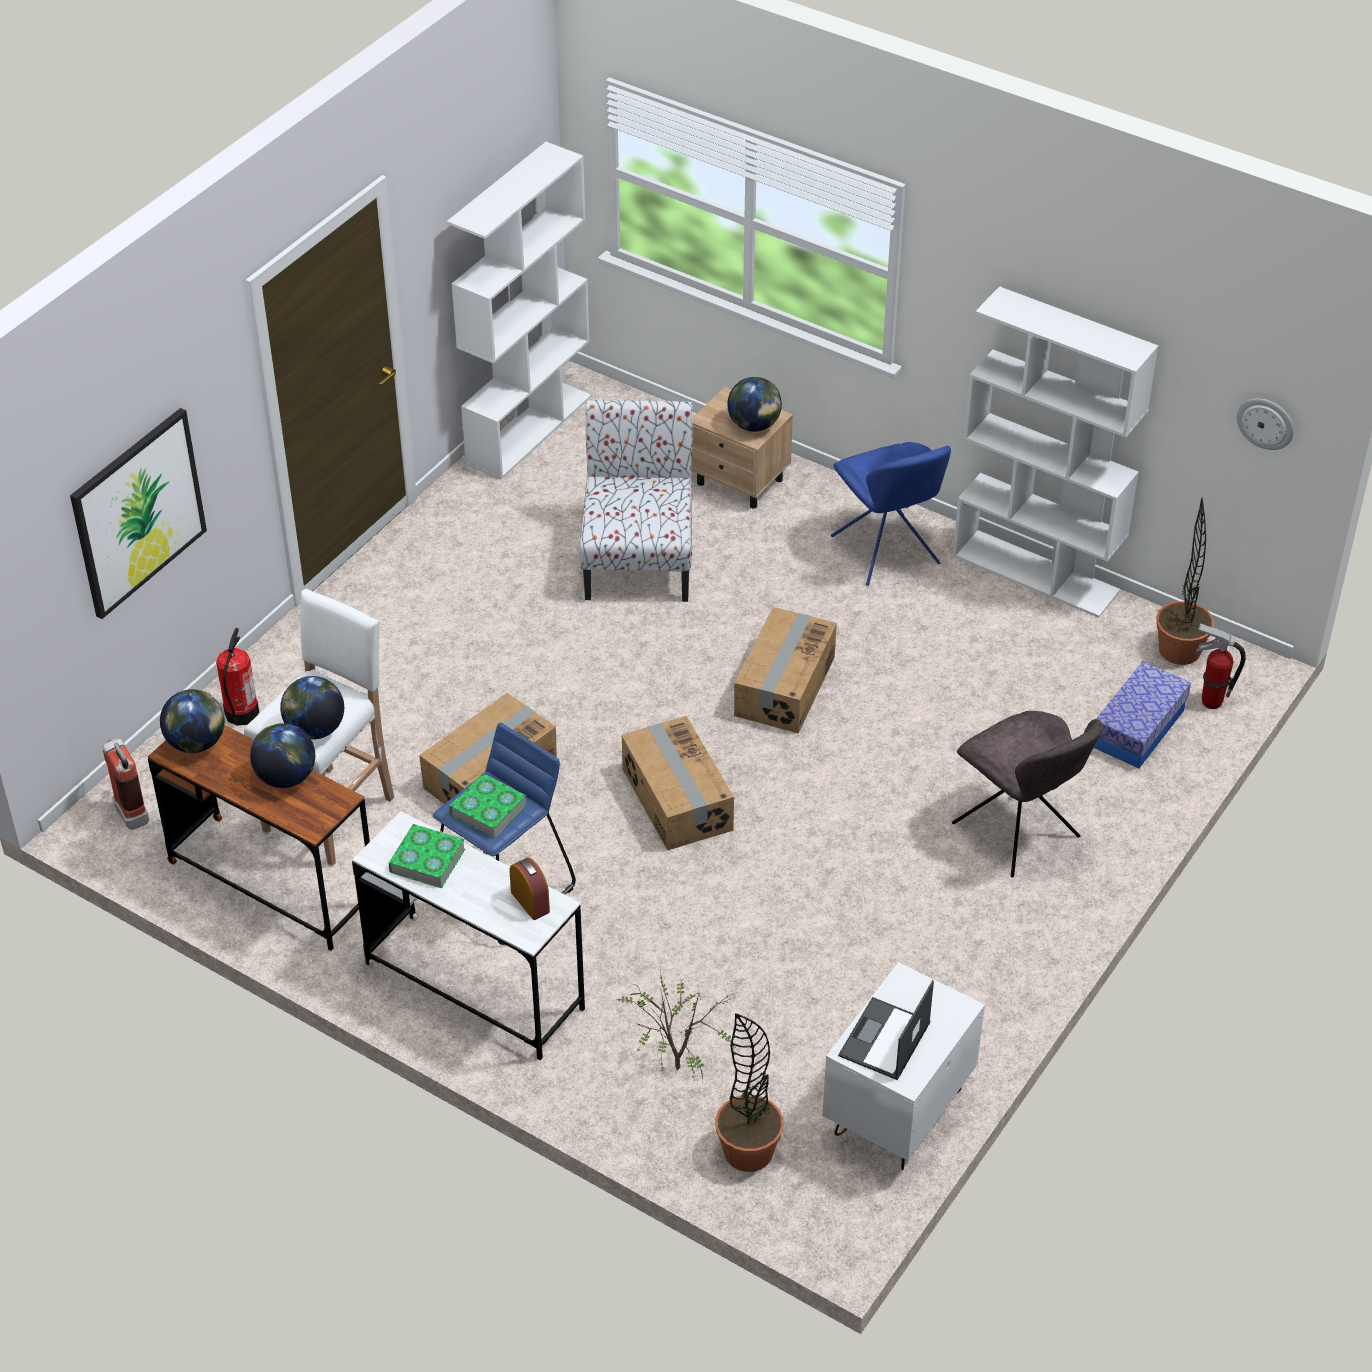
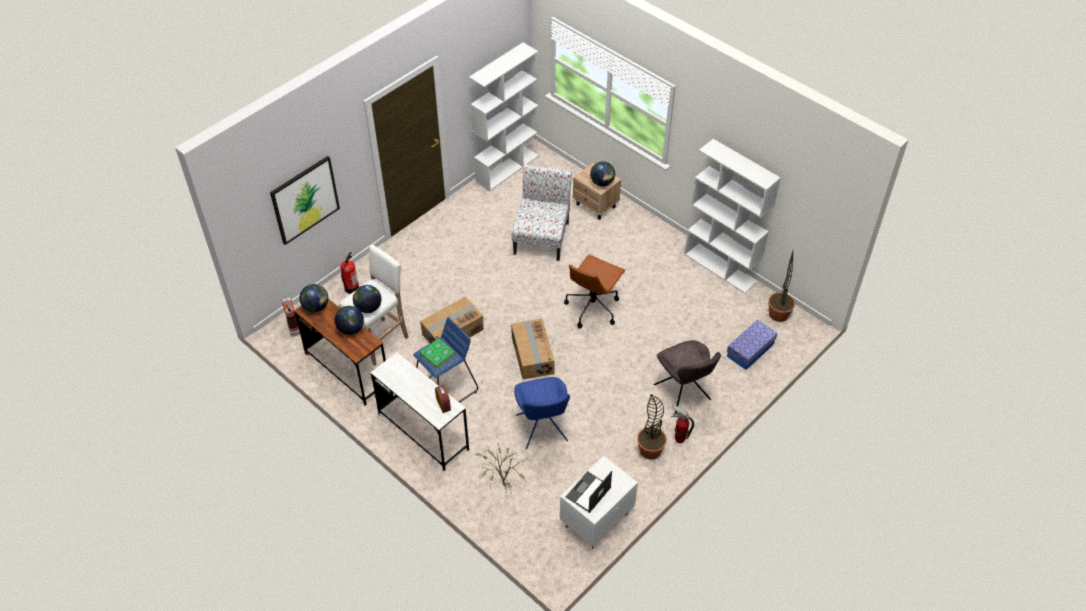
camera: 10 degrees right, 5 degrees up
book [389,824,465,888] -> none
potted plant [715,1013,784,1172] -> potted plant moved to [637,394,667,459]
cardboard box [734,607,837,734] -> brown office chair [564,254,626,328]
blue chair [831,442,951,586] -> blue chair moved to [514,377,570,450]
fire extinguisher [1196,623,1246,709] -> fire extinguisher moved to [671,405,694,443]
wall clock [1237,398,1294,450] -> none

